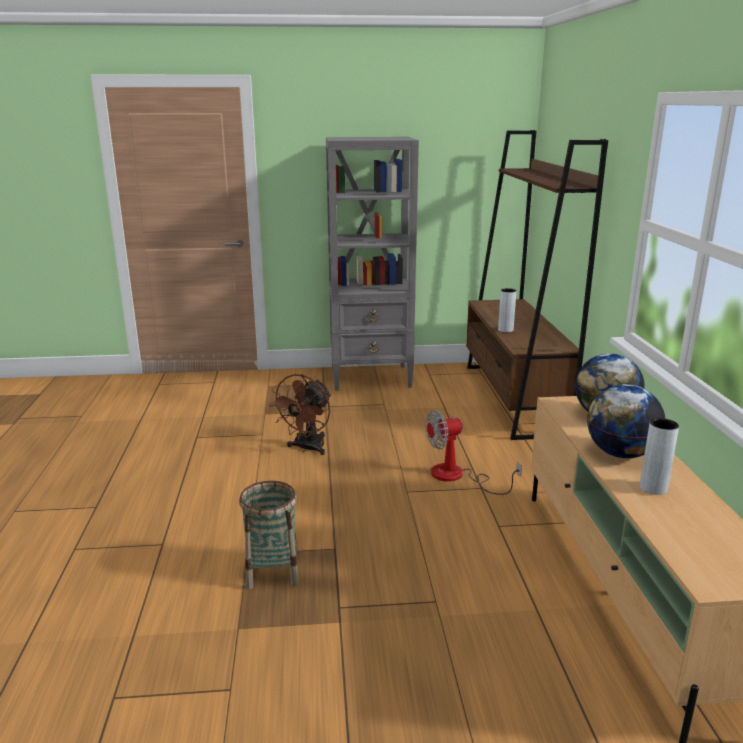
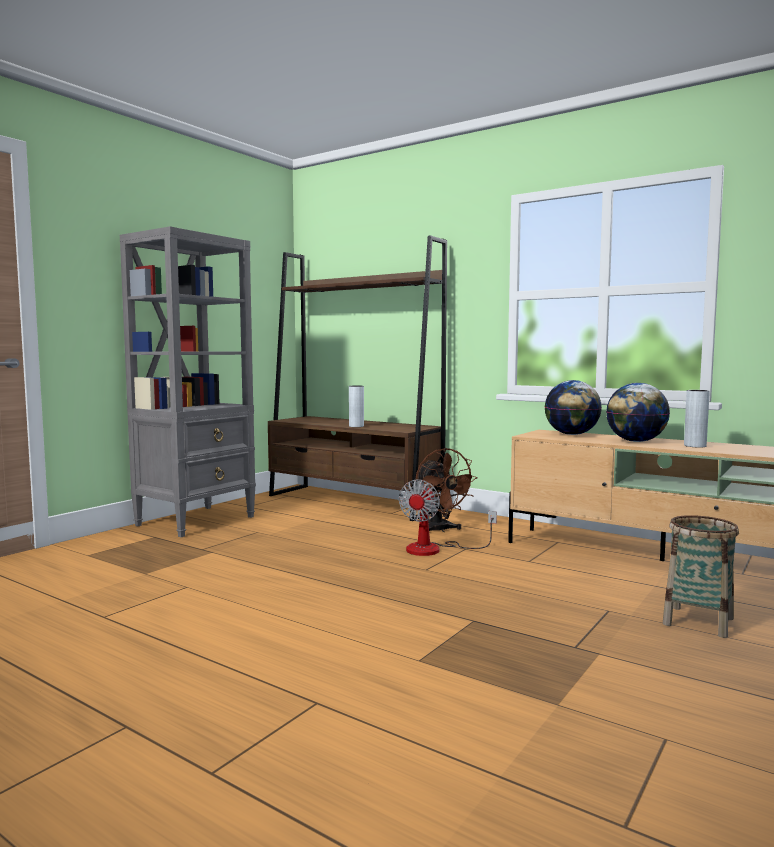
camera: 50 degrees left, 15 degrees down
basket [239,481,299,589] -> basket moved to [663,515,739,638]
brown fan [269,374,331,455] -> brown fan moved to [415,448,478,532]

